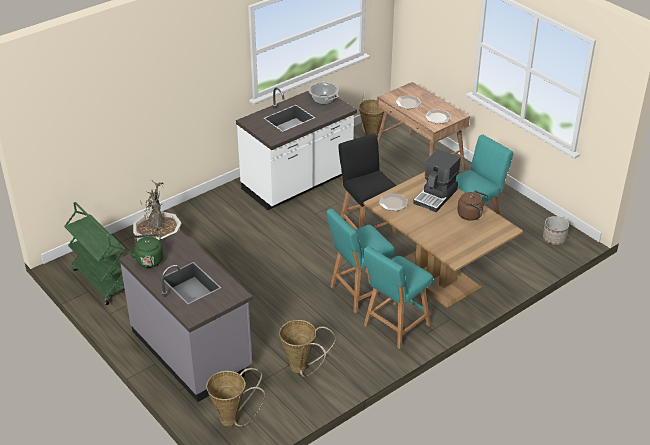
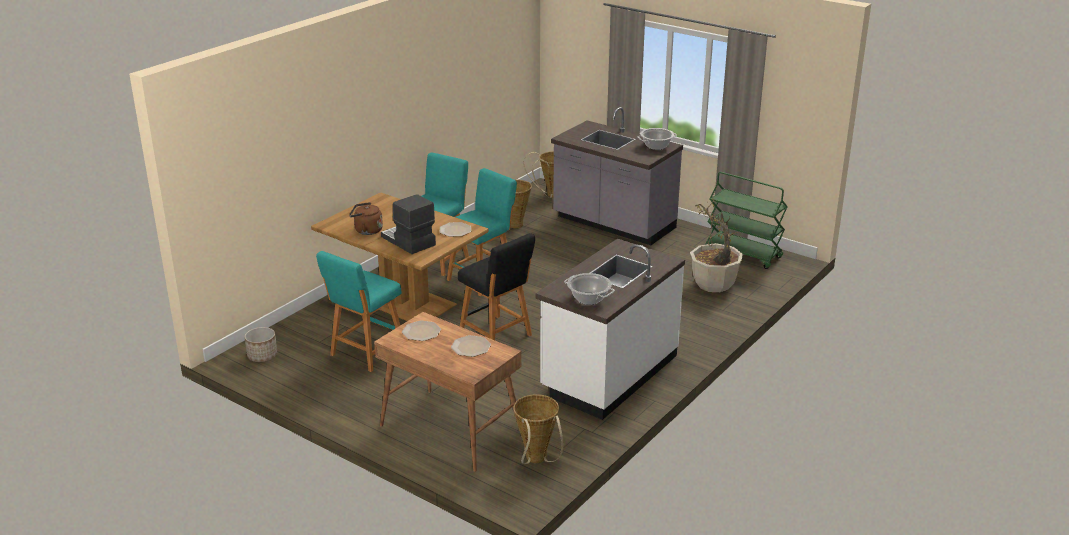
camera: 165 degrees right, 10 degrees down
green kettle [128,234,163,268] -> cooking pot [637,128,677,150]
coffee machine [413,149,461,212] -> coffee machine turned 60 degrees counterclockwise [381,194,436,254]

